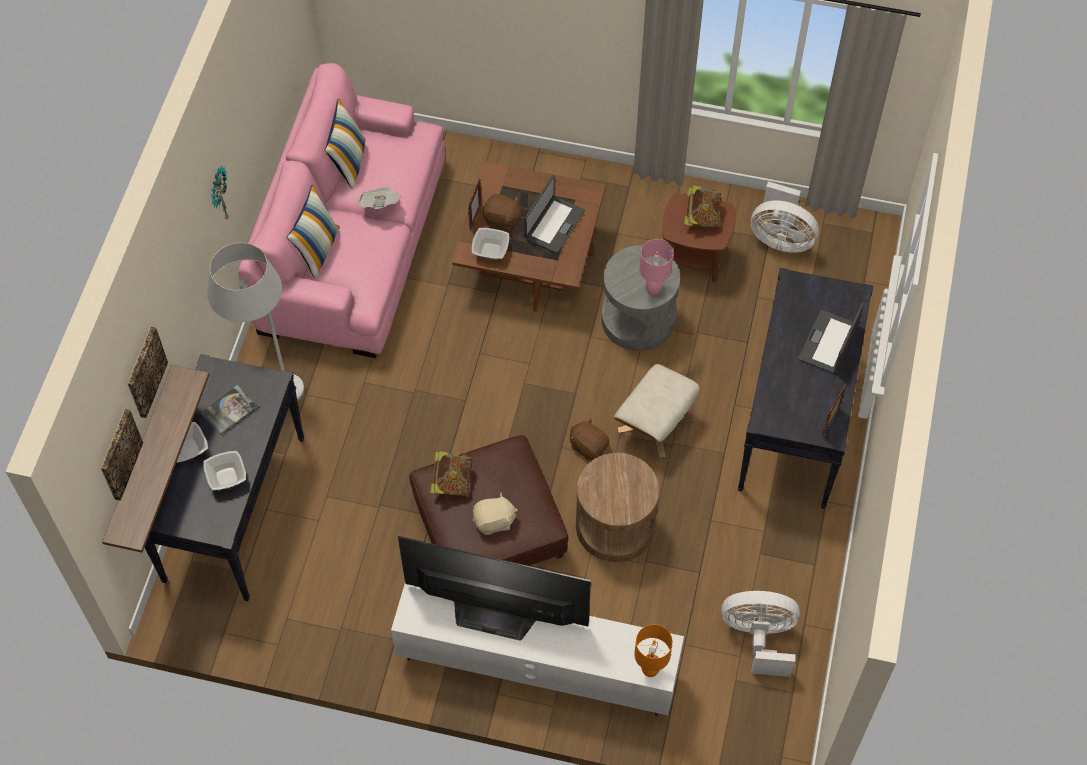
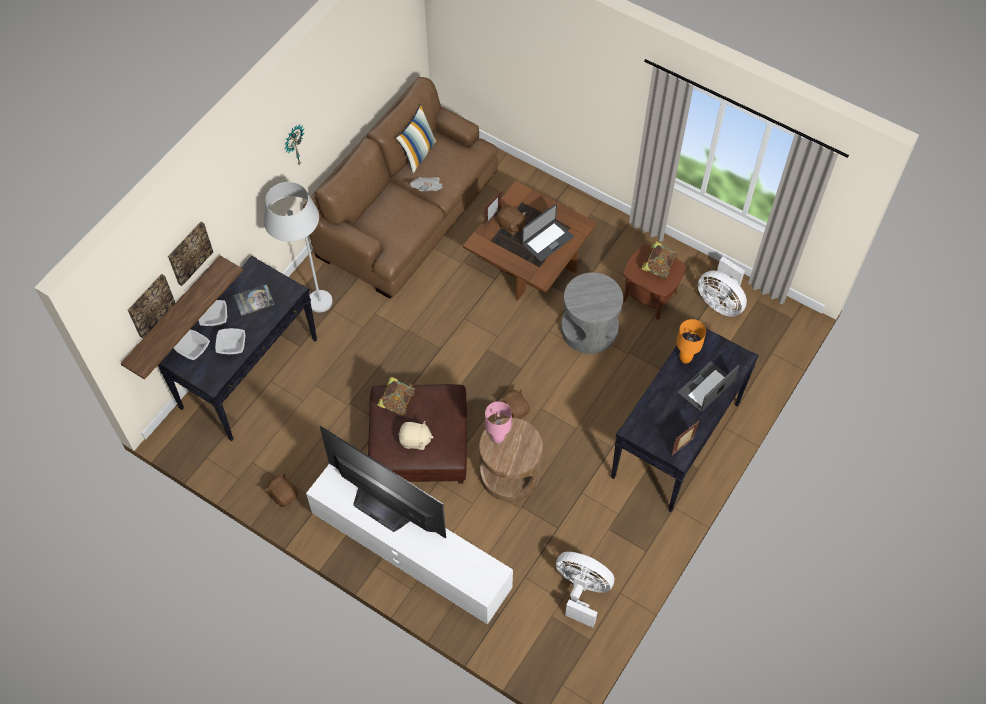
camera: 20 degrees right, 0 degrees up
pink sofa [238,63,445,358] -> brown sofa [303,77,498,299]
pillow [287,185,340,279] -> none
bowl [472,228,509,260] -> bowl moved to [174,330,210,360]
beige ottoman [614,364,700,458] -> none
orange table lamp [635,625,673,677] -> orange table lamp moved to [676,319,706,363]
pink table lamp [640,239,673,296] -> pink table lamp moved to [485,402,512,444]
none -> brown plush toy [265,473,298,507]

